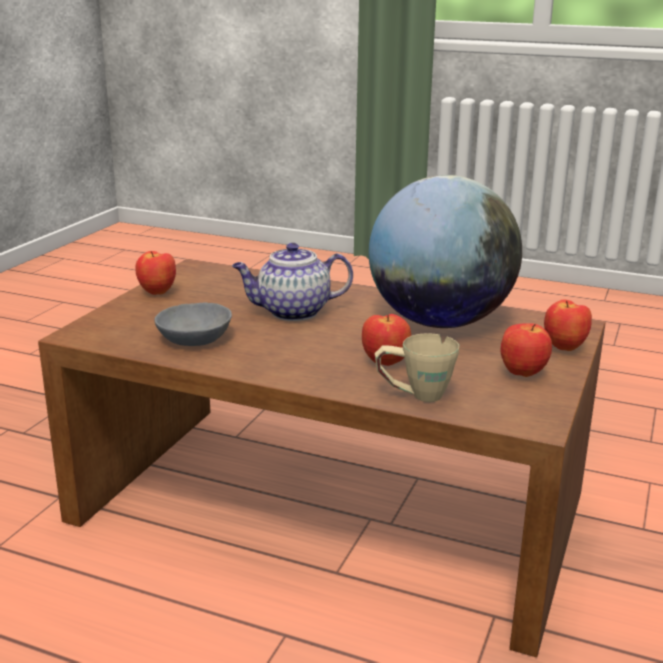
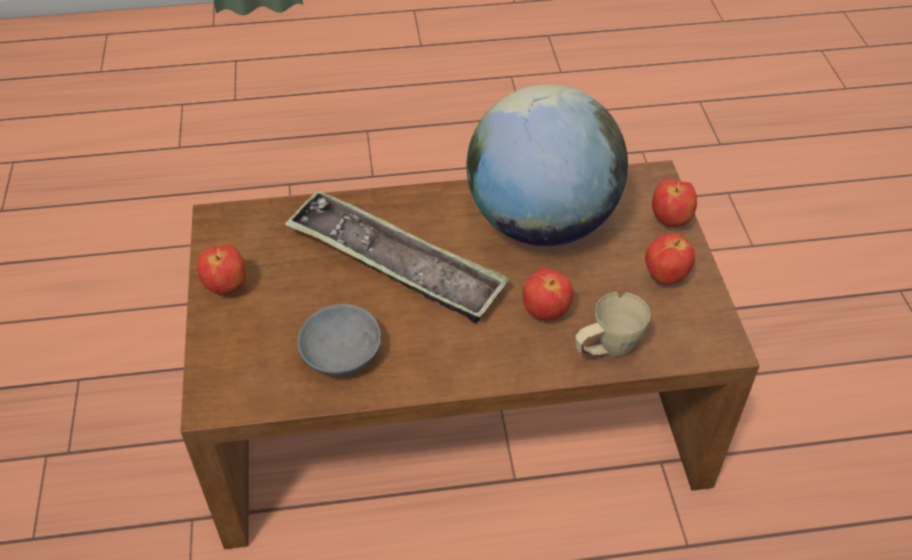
camera: 30 degrees left, 25 degrees up
teapot [232,243,353,321] -> tray [285,189,509,323]

